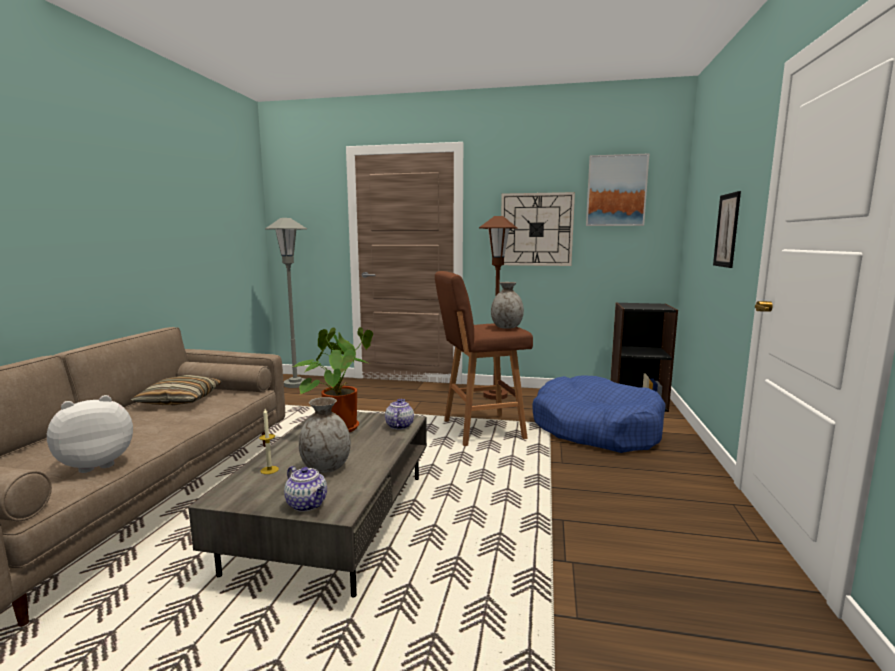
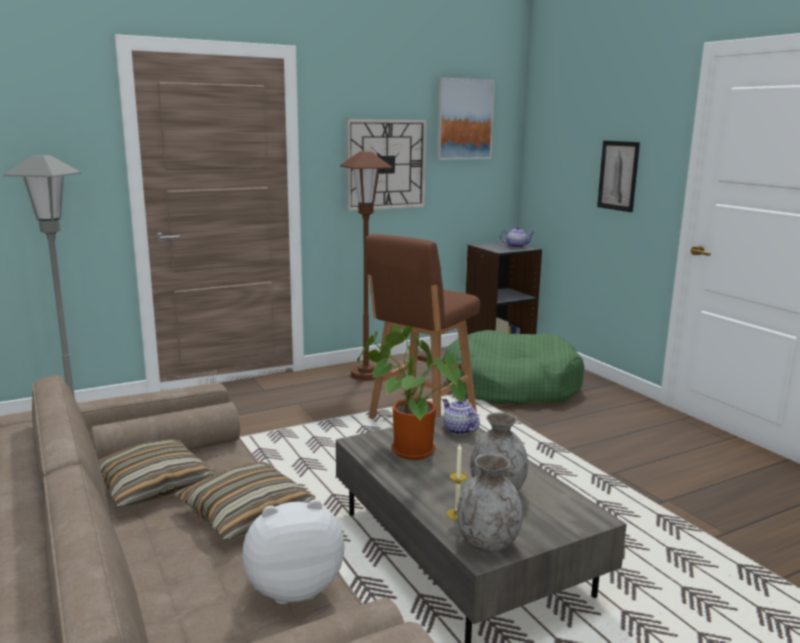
camera: 40 degrees left, 5 degrees up
plush toy [47,395,133,473] -> plush toy turned 60 degrees clockwise [242,499,345,604]
teapot [284,466,327,512] -> teapot moved to [500,226,534,248]
grey vase [491,282,524,329] -> grey vase moved to [457,454,523,552]
blue dog bed [532,375,666,453] -> green dog bed [443,330,584,404]
none -> pillow [174,461,316,539]

